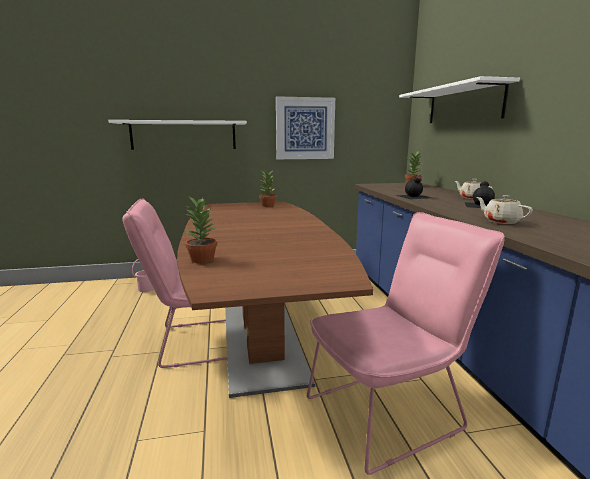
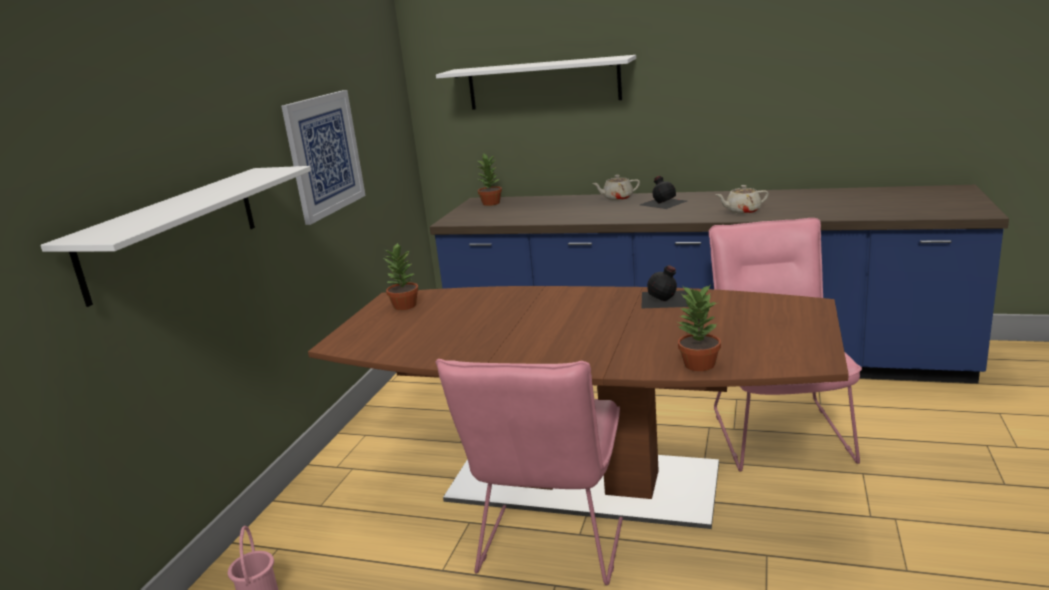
camera: 60 degrees left, 5 degrees up
black bottle [395,176,432,199] -> black bottle moved to [641,265,688,309]

